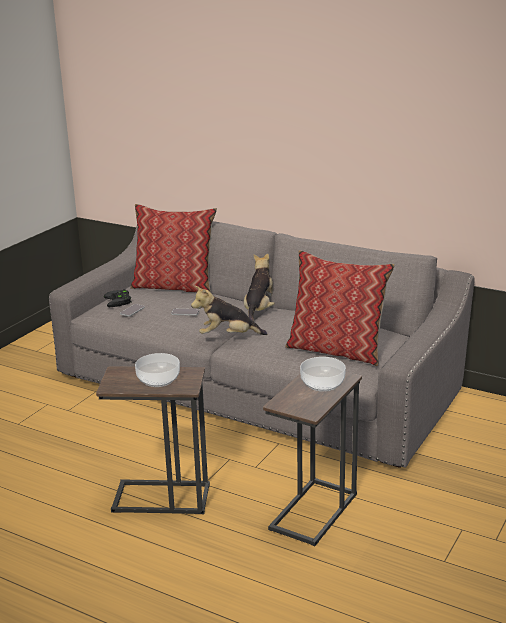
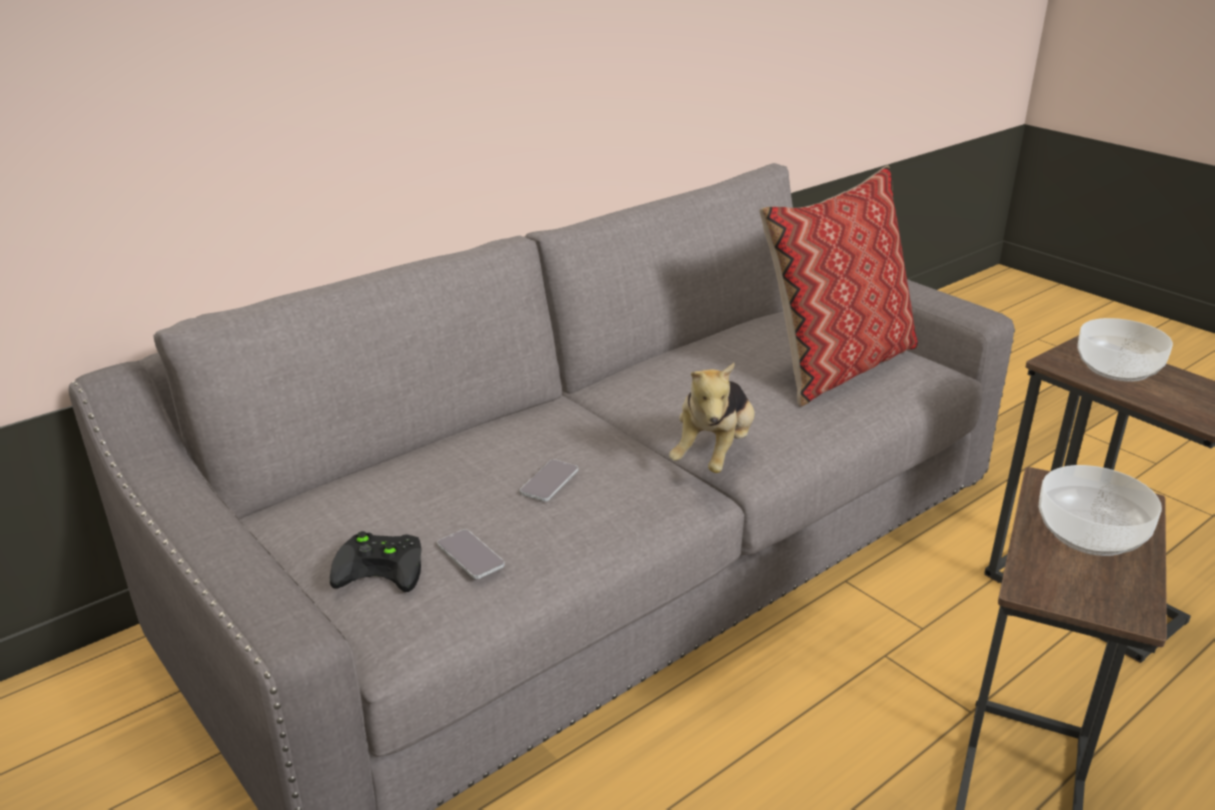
camera: 70 degrees left, 5 degrees up
pillow [130,204,217,293] -> none
plush toy [244,254,275,321] -> none

